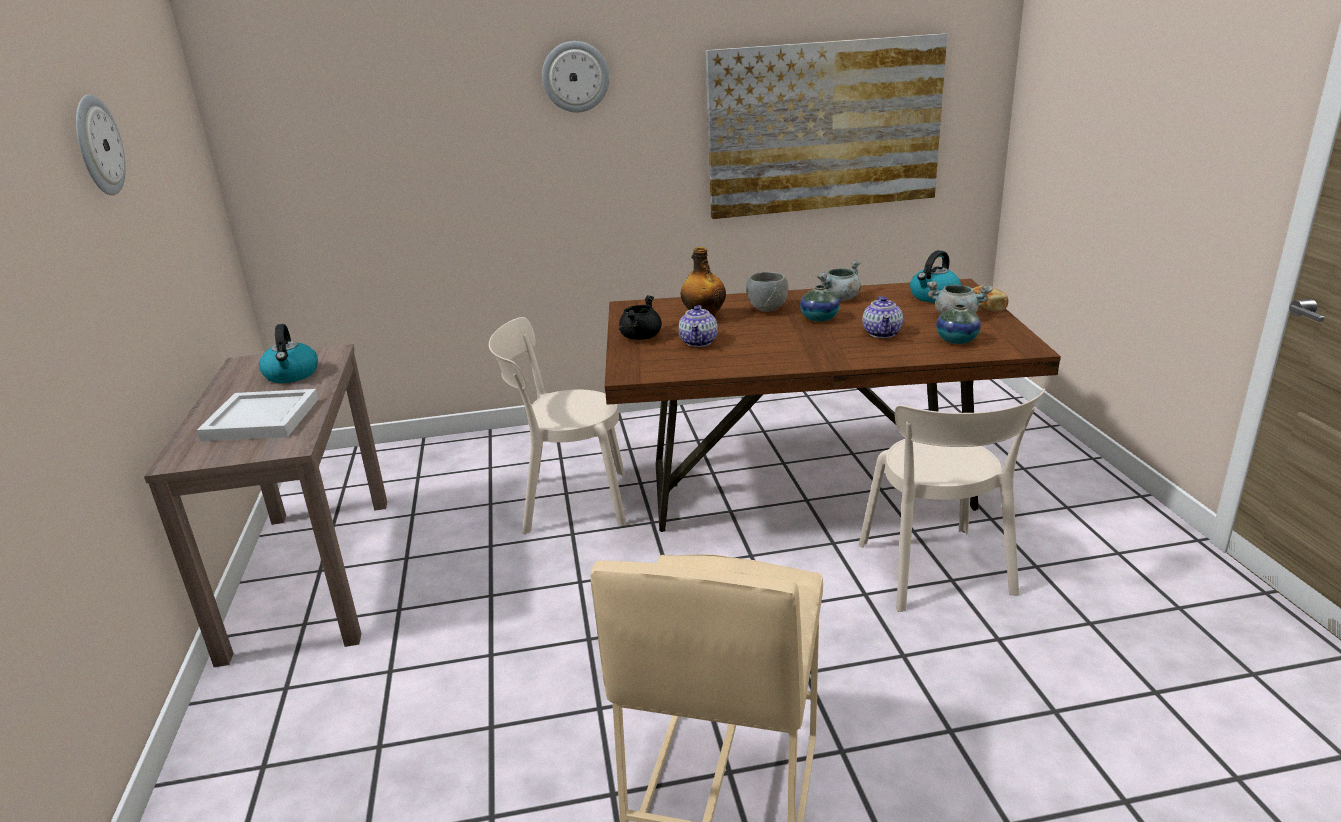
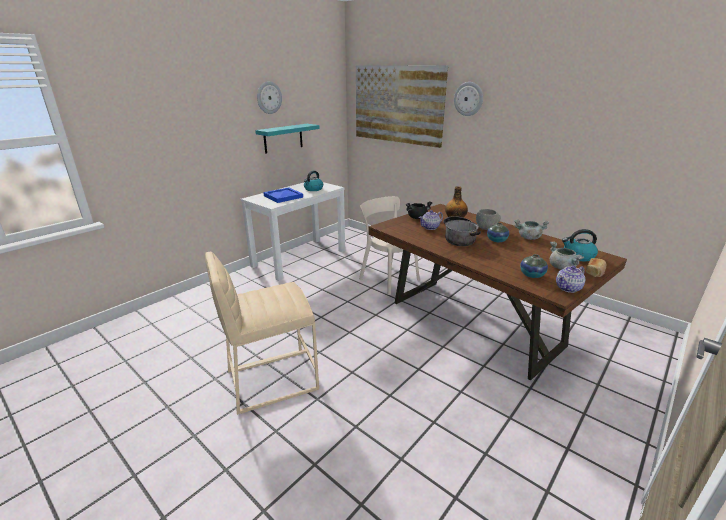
camera: 50 degrees right, 0 degrees up
brown console table [144,344,387,667] -> white console table [241,182,345,281]
white tray [197,389,318,441] -> blue tray [263,187,303,203]
picture [705,33,947,219] -> picture moved to [356,65,448,148]
beige chair [859,388,1045,612] -> none
teapot [862,296,903,338] -> teapot moved to [556,266,585,293]
none -> turquoise shelf [255,124,320,154]
none -> cooking pot [444,216,481,246]

